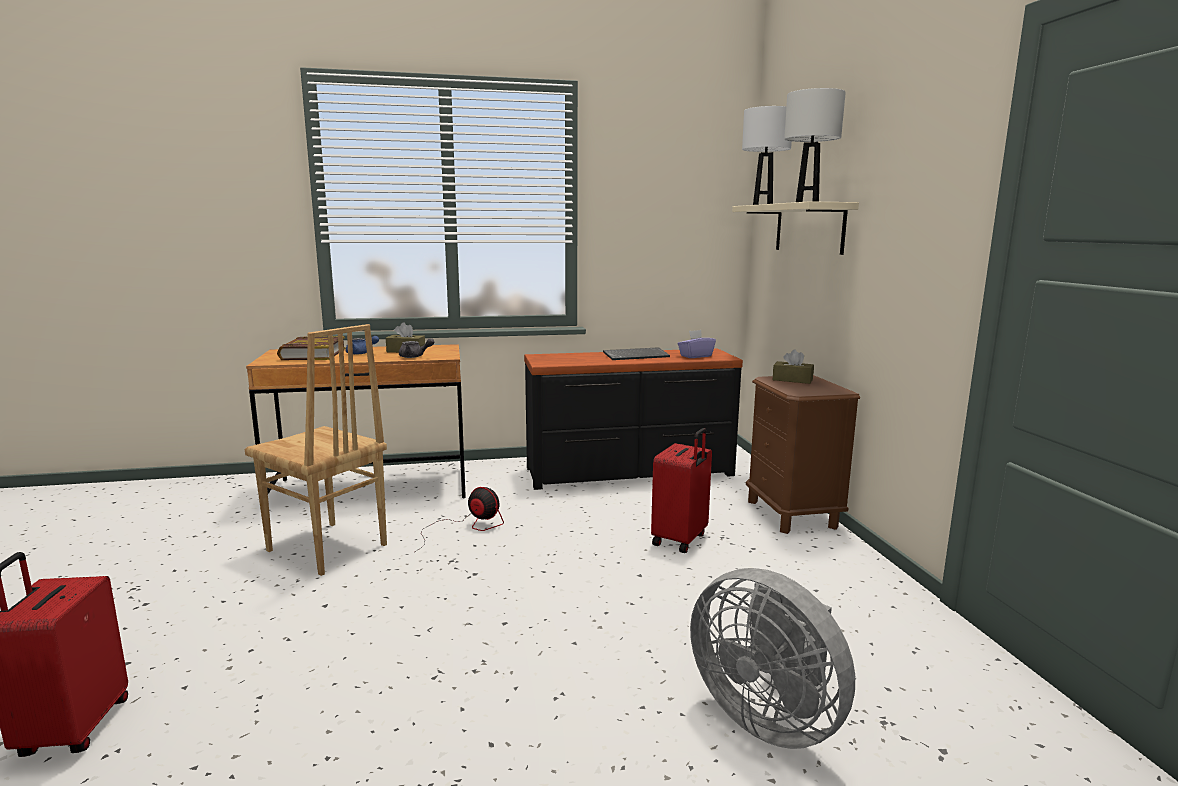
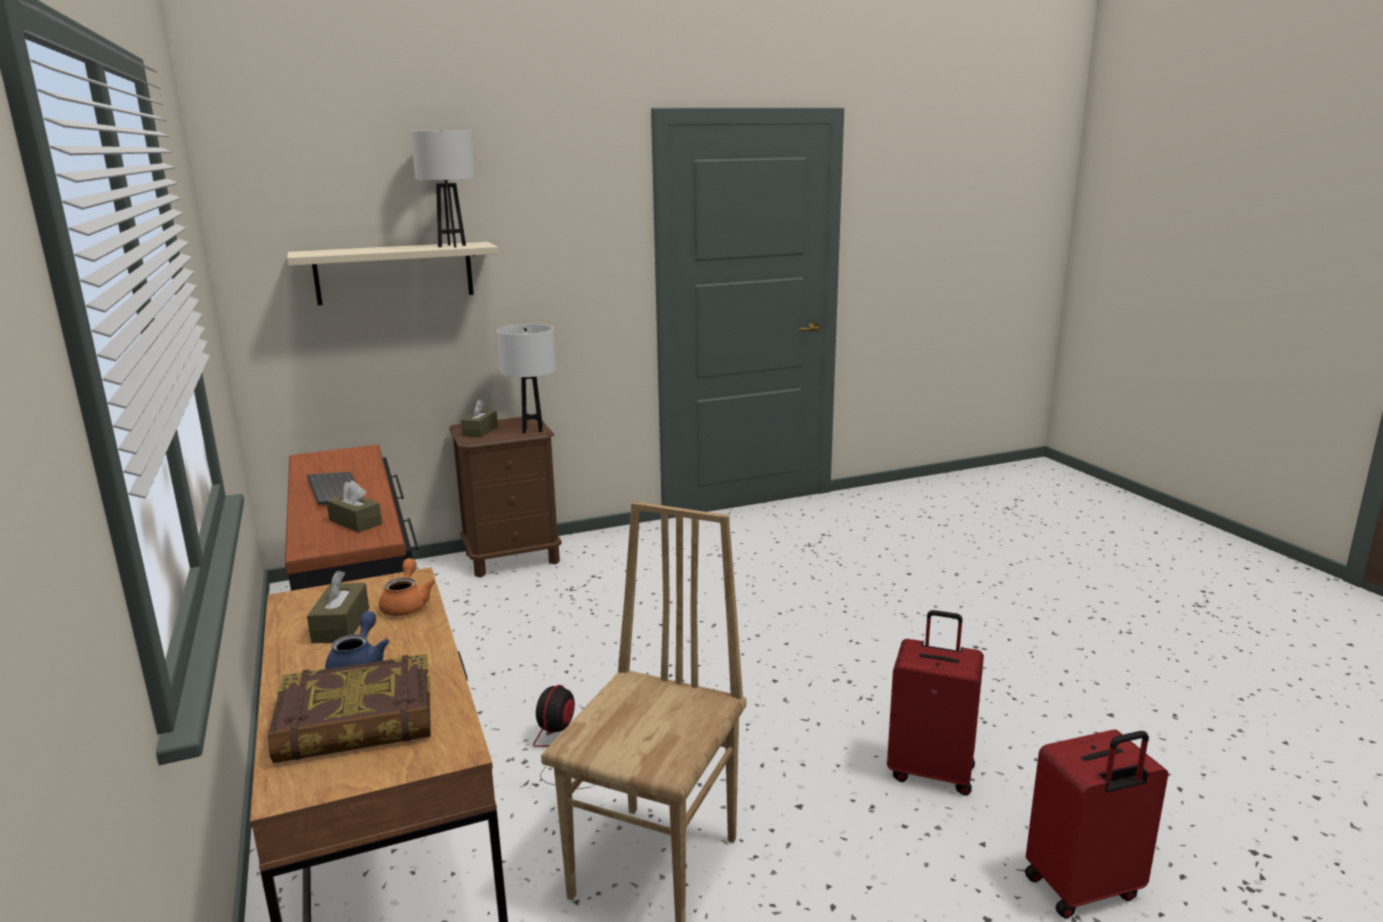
camera: 100 degrees left, 5 degrees up
grey teapot [399,338,434,358] -> orange teapot [379,558,435,616]
red suitcase [651,428,712,553] -> red suitcase moved to [887,610,984,796]
purple tissue box [678,330,716,358] -> none
grey fan [690,568,855,749] -> none
white table lamp [742,106,792,205] -> white table lamp moved to [497,324,556,433]
none -> brown tissue box [326,480,382,533]

